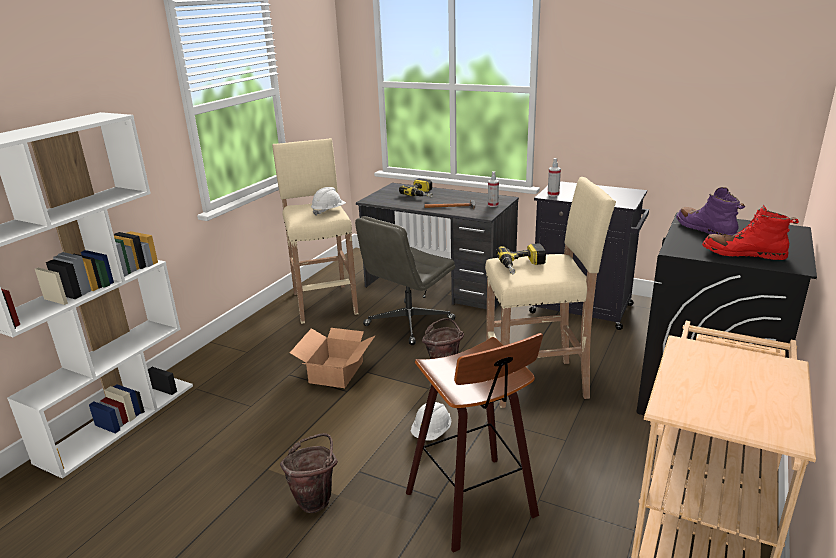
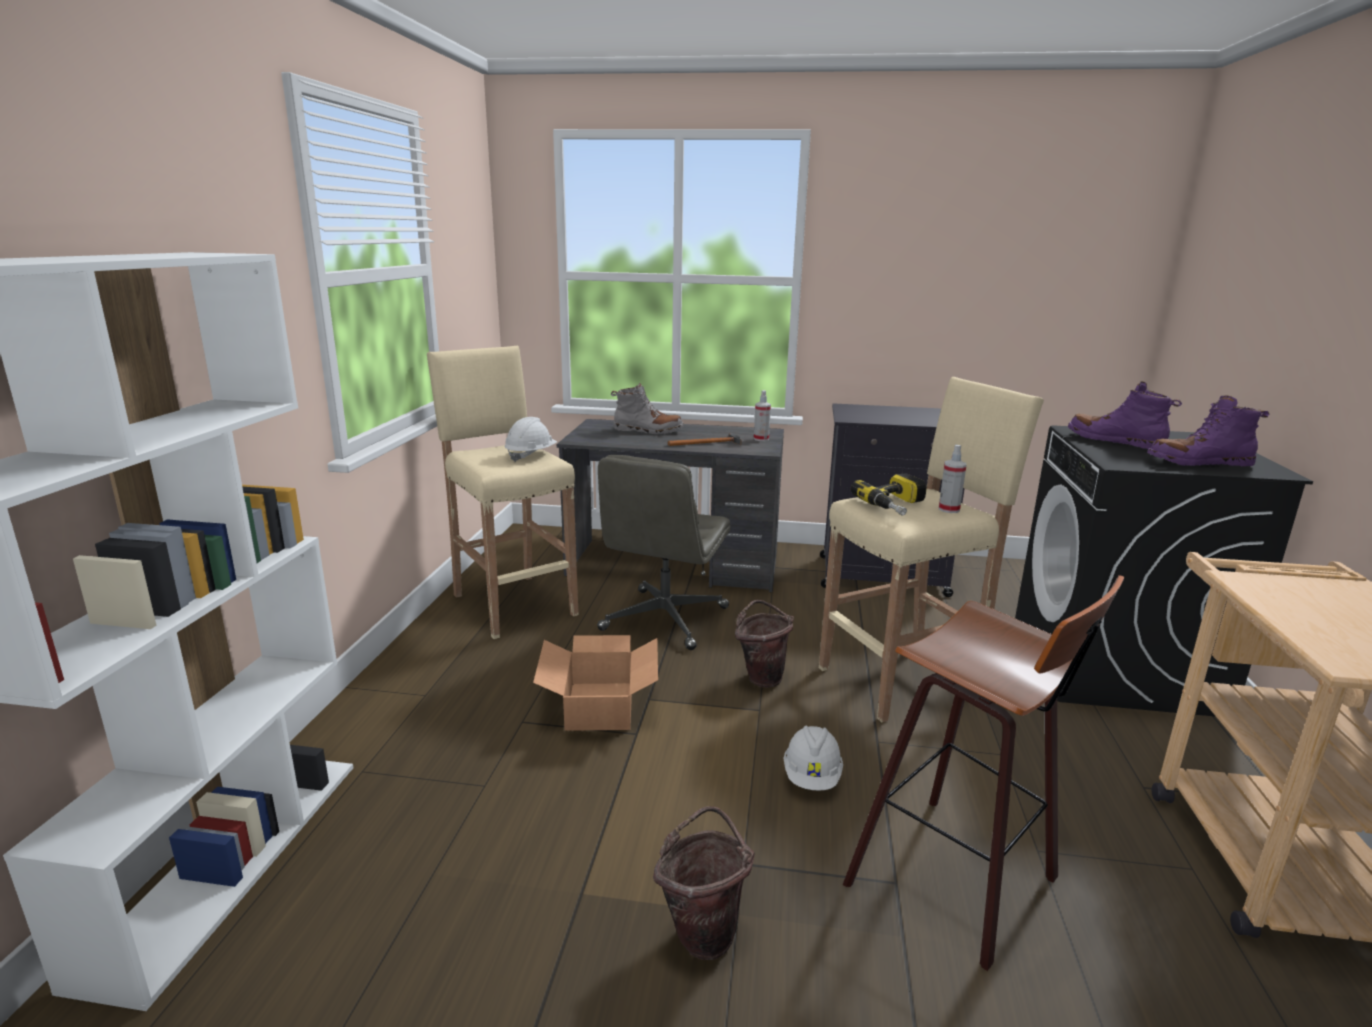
camera: 20 degrees left, 5 degrees down
power drill [399,178,433,198] -> grey boot [611,383,684,434]
spray bottle [547,158,561,196] -> spray bottle moved to [939,445,967,513]
red boot [702,205,799,260] -> purple boot [1147,396,1270,466]

